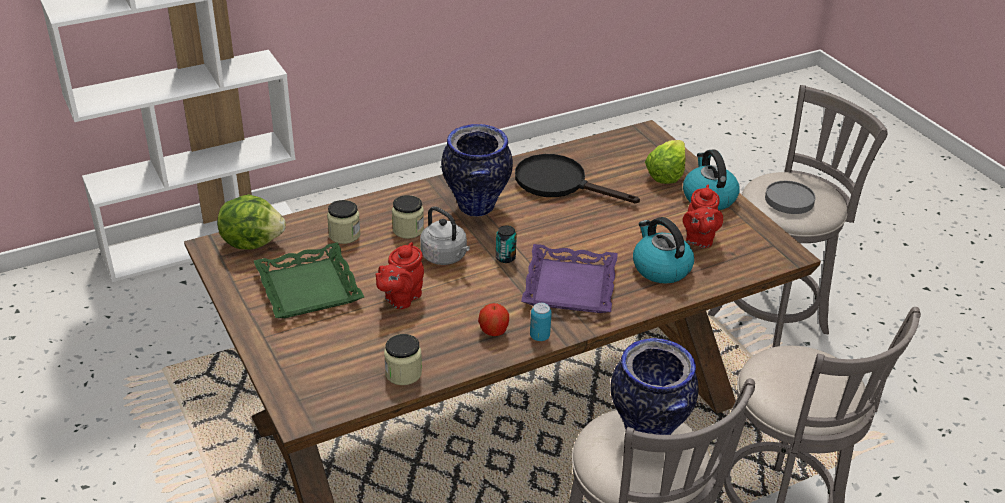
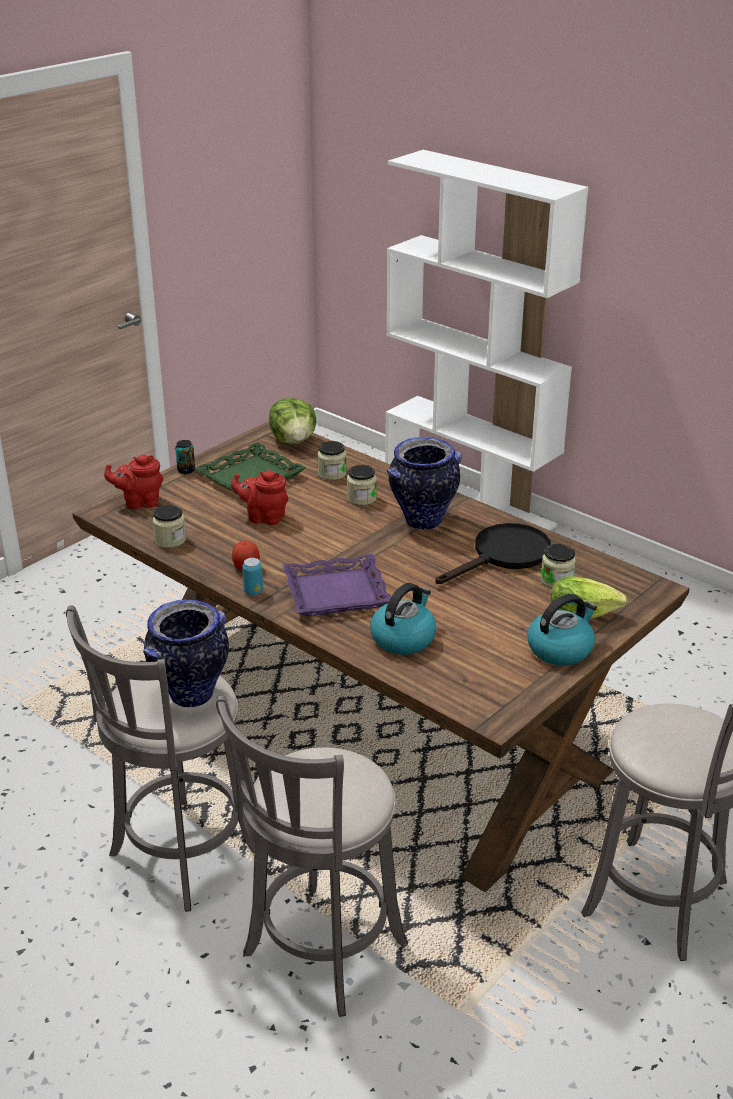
camera: 70 degrees right, 5 degrees down
grey kettle [420,206,470,265] -> none
can [496,225,517,263] -> can moved to [175,440,195,474]
black frying pan [515,154,640,203] -> black frying pan turned 45 degrees clockwise [436,523,551,584]
red teapot [683,185,723,248] -> red teapot moved to [104,455,163,509]
grey plate [765,181,815,214] -> none
none -> jar [541,544,576,589]

